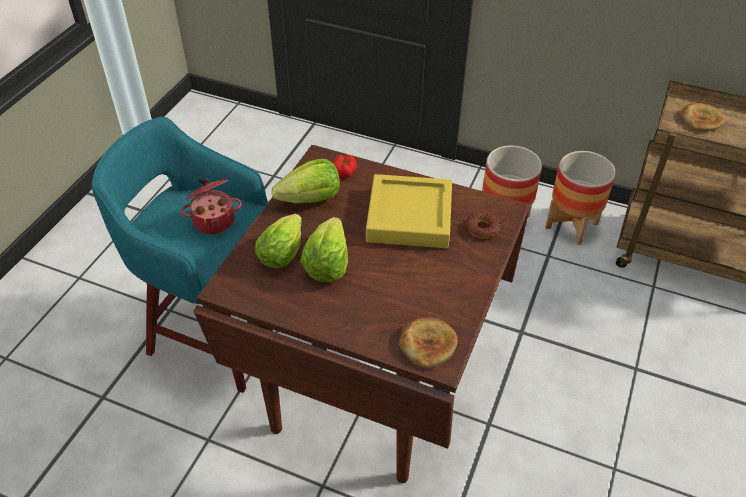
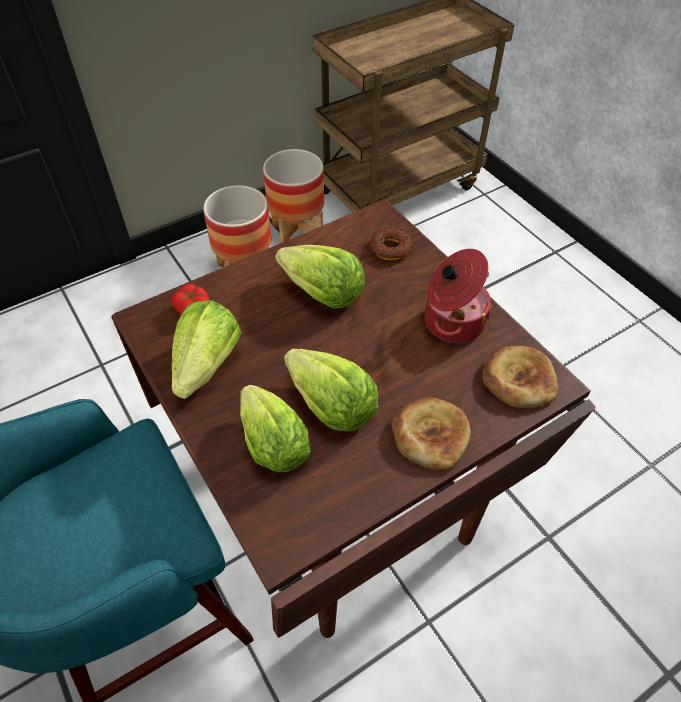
camera: 55 degrees left, 5 degrees up
cooking pot [181,177,242,234] -> cooking pot moved to [425,249,493,343]
yellow tray [366,174,452,248] -> lettuce [275,245,365,309]
bread [680,103,725,132] -> bread moved to [391,397,471,470]

